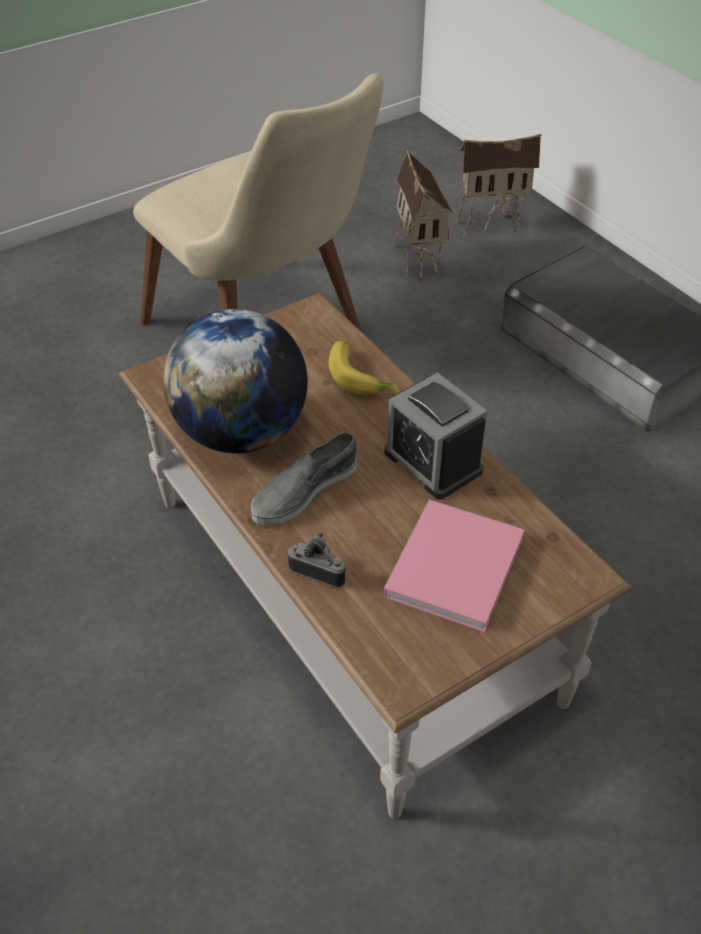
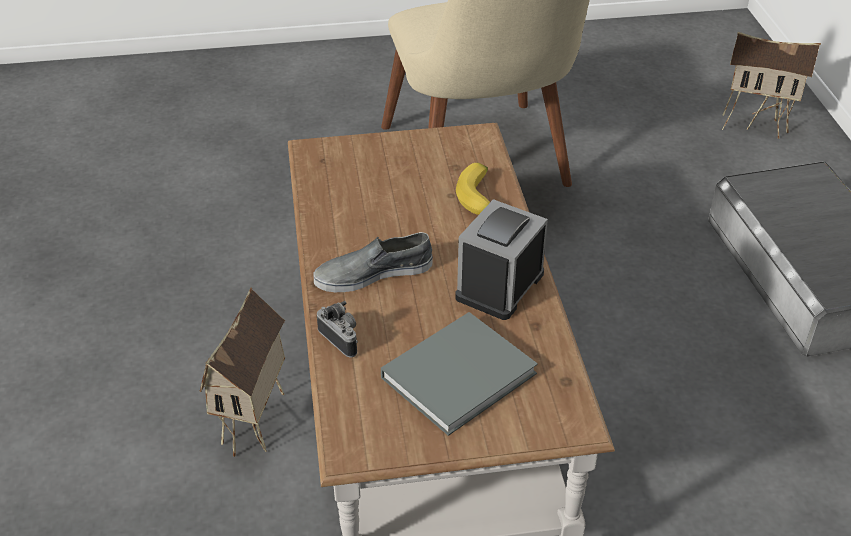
camera: 25 degrees right, 5 degrees down
globe [163,309,308,454] -> none
pink book [383,500,525,633] -> grey book [381,312,538,436]
alarm clock [384,372,487,500] -> alarm clock turned 45 degrees clockwise [455,199,548,320]
toy house [393,150,453,282] -> toy house moved to [200,287,285,457]

